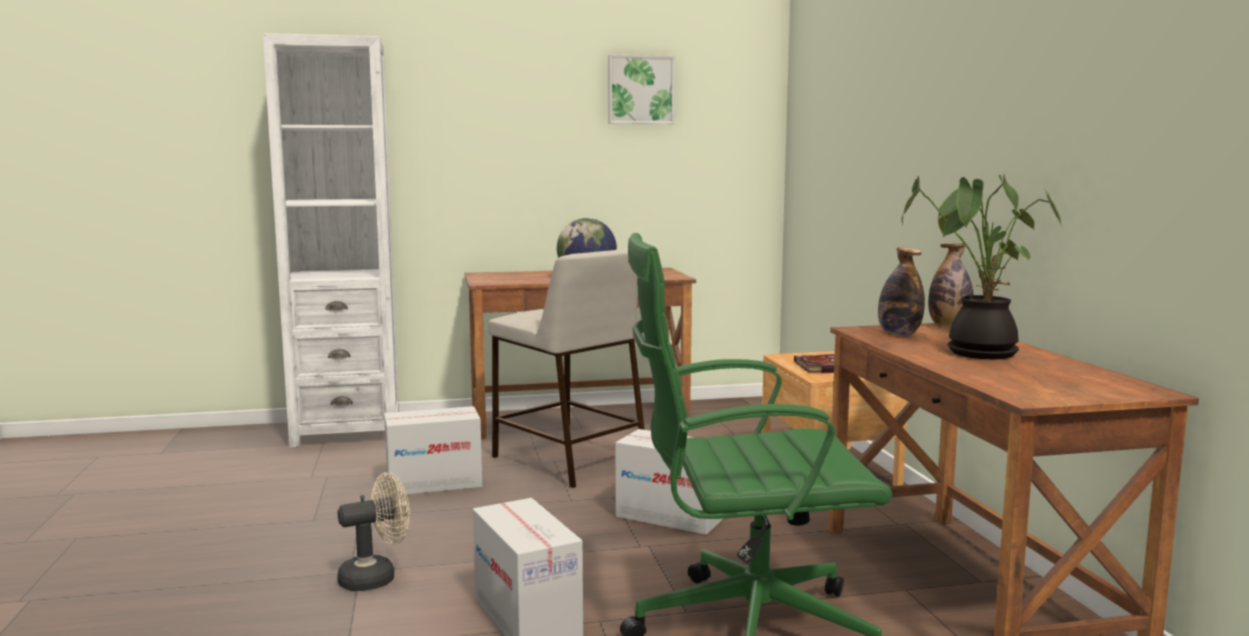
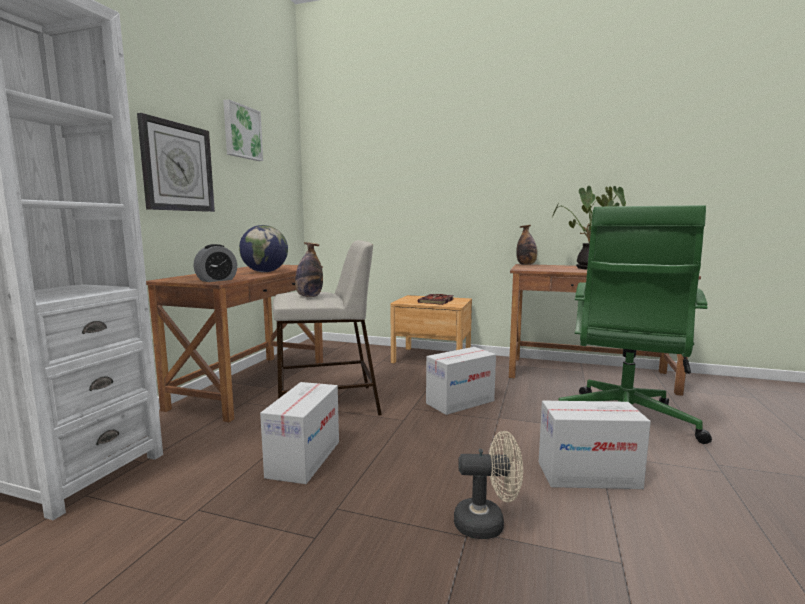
camera: 60 degrees left, 0 degrees up
beige fan [337,472,410,591] -> beige fan turned 90 degrees clockwise [454,431,523,539]
bottle [878,247,925,336] -> bottle moved to [295,242,323,297]
none -> wall clock [137,113,215,212]
none -> alarm clock [194,244,237,282]

